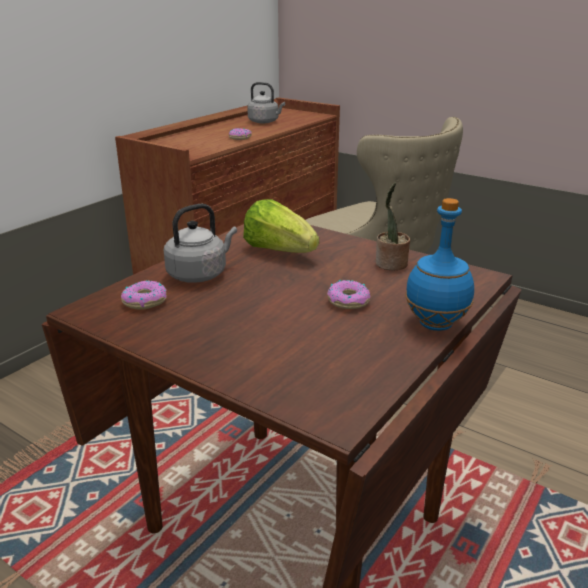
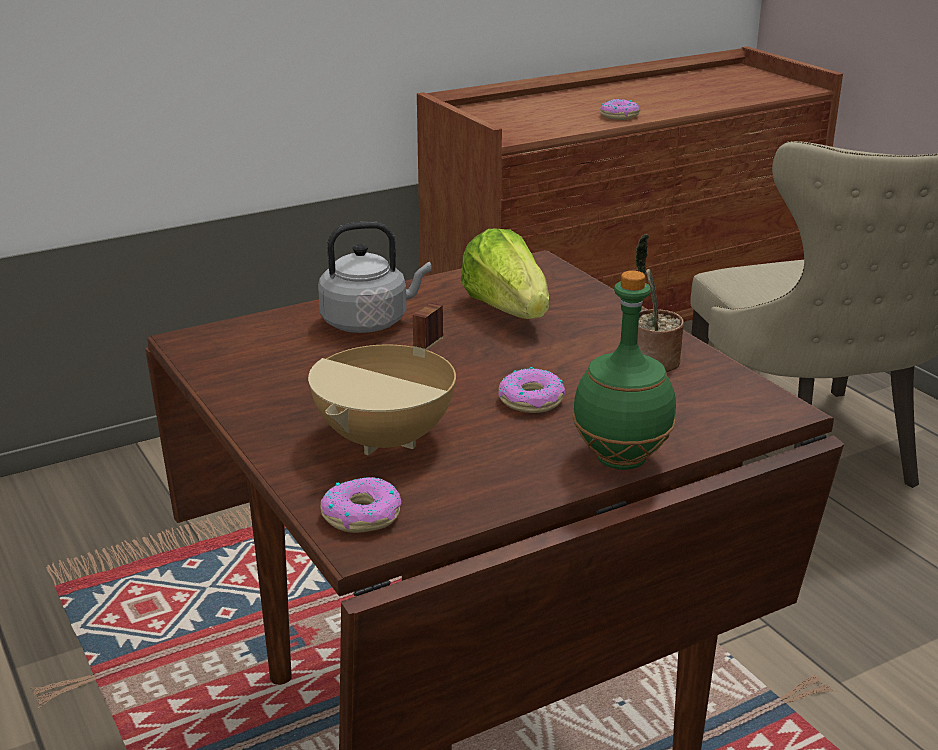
camera: 25 degrees right, 0 degrees up
donut [121,280,167,310] -> donut moved to [320,477,401,533]
grey kettle [247,82,285,123] -> none
blue bottle [405,198,474,331] -> green bottle [572,271,676,470]
none -> beige cooking pot [308,303,456,455]

